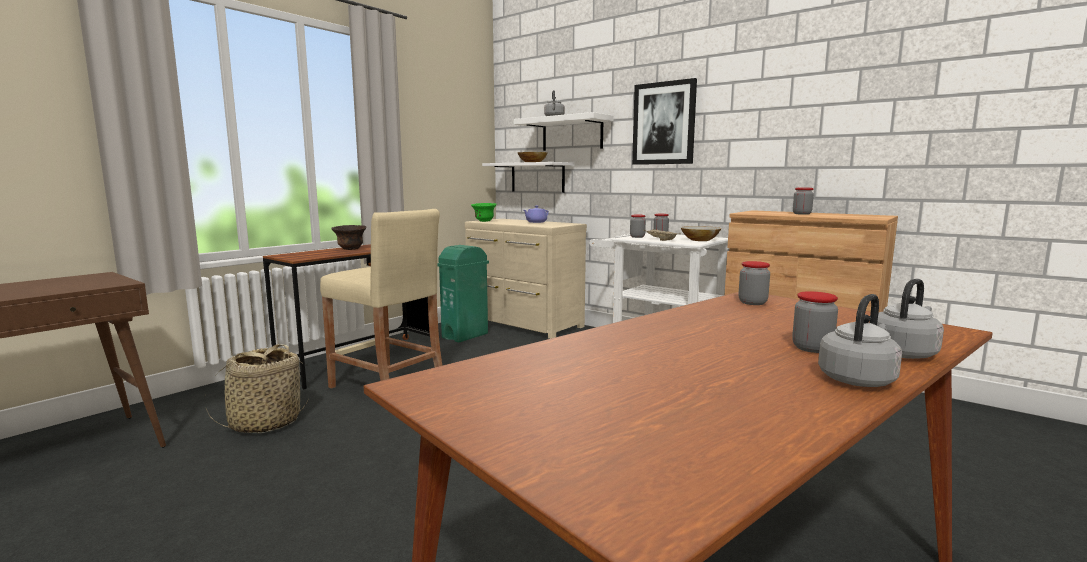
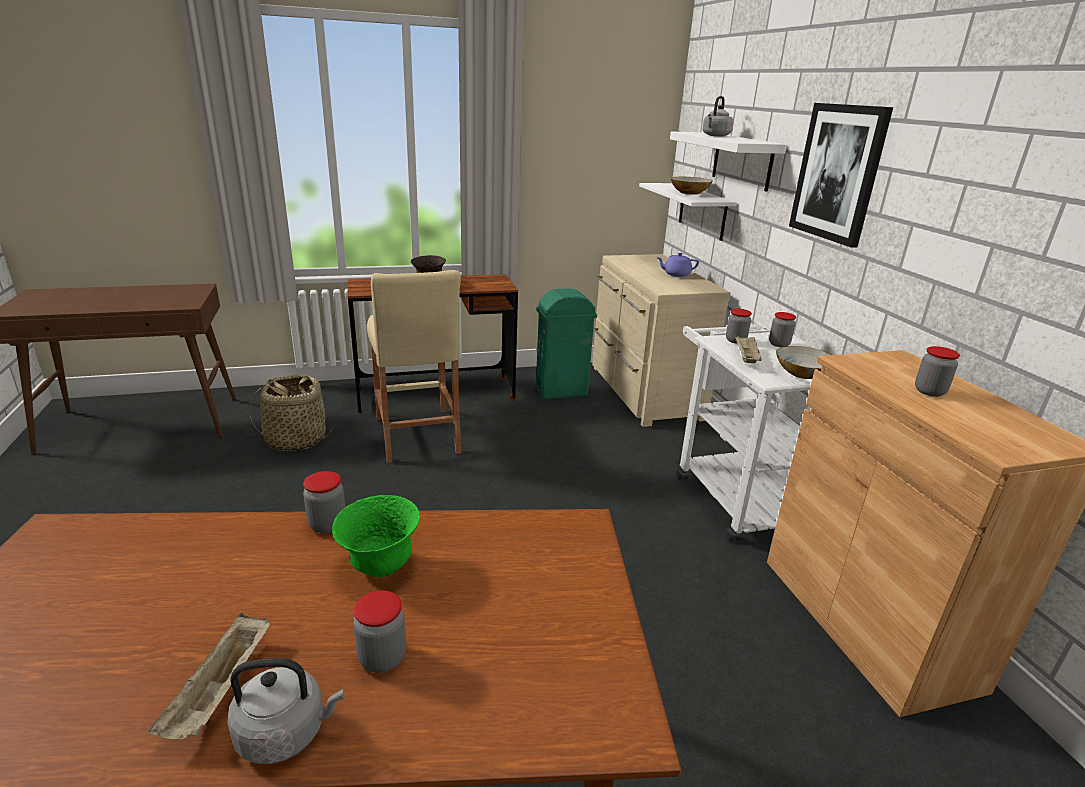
camera: 35 degrees right, 15 degrees up
green bowl [471,203,497,222] -> green bowl moved to [332,495,420,577]
jar [738,261,770,305] -> jar moved to [303,471,345,533]
grey kettle [877,279,944,359] -> none
none -> beige tray [148,613,270,739]

